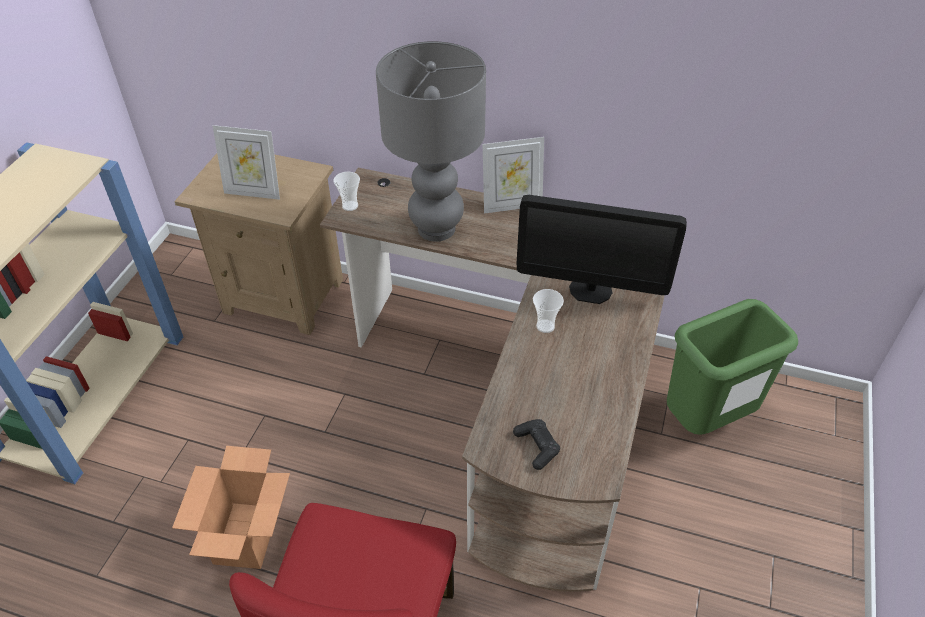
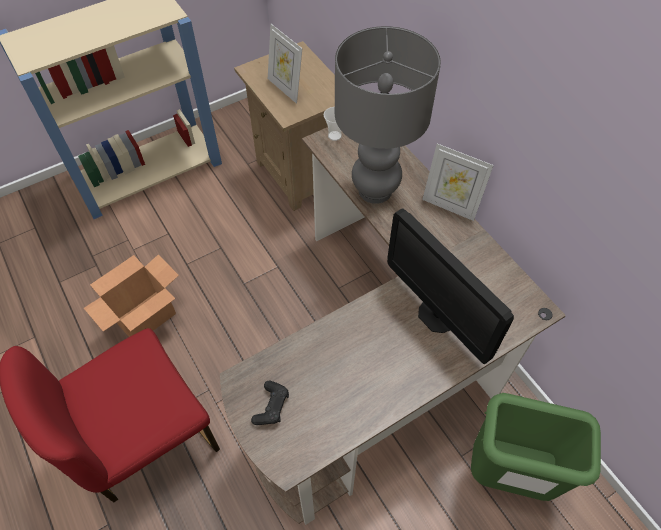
camera: 40 degrees right, 10 degrees up
cup [533,289,564,333] -> none

